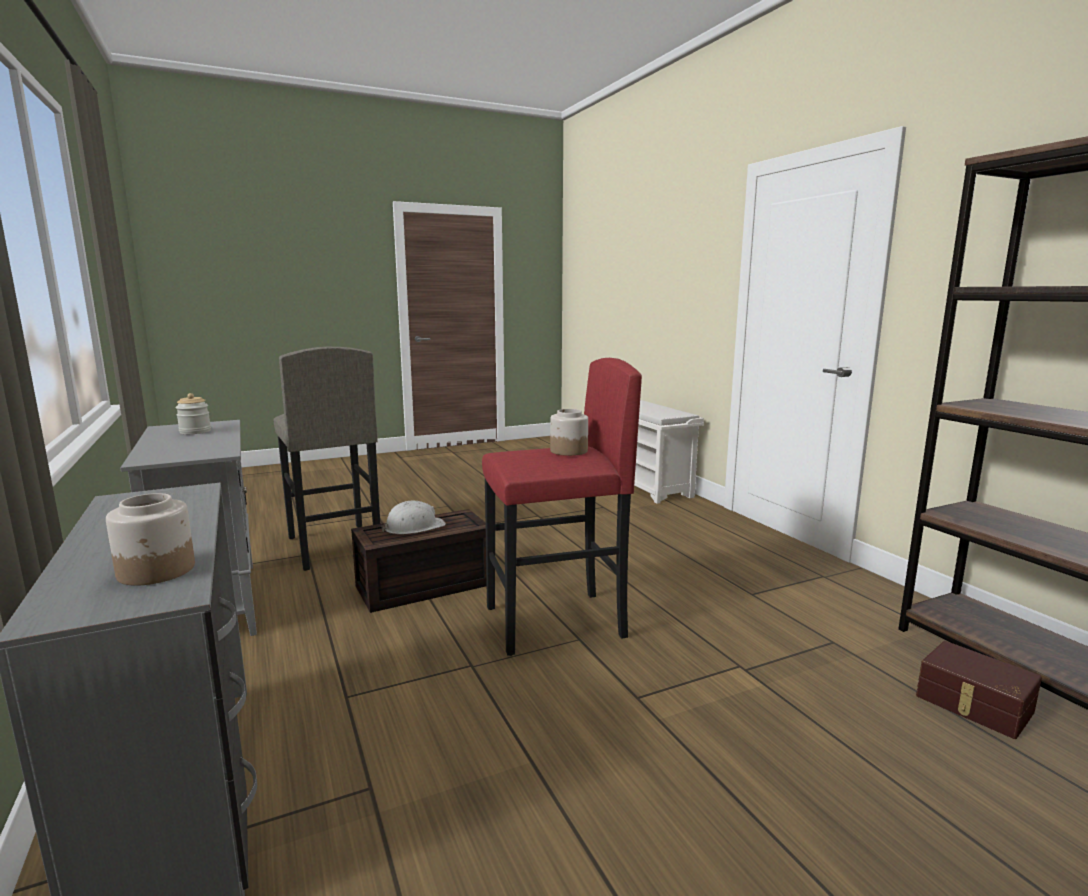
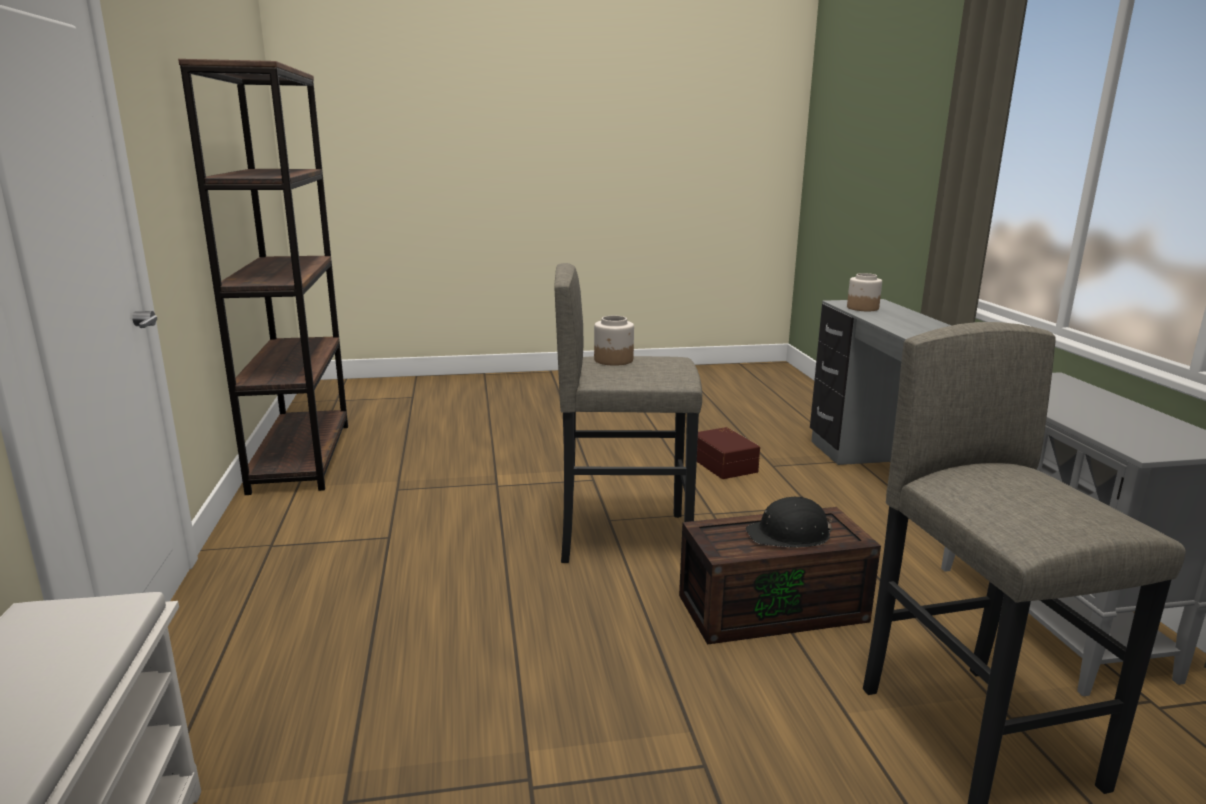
camera: 165 degrees left, 5 degrees up
jar [176,393,211,434] -> none
white hard hat [381,501,446,534] -> black hard hat [746,497,832,547]
red stool [482,358,642,656] -> grey stool [554,263,702,563]
brown storage box [916,641,1042,739] -> brown storage box moved to [697,427,760,479]

